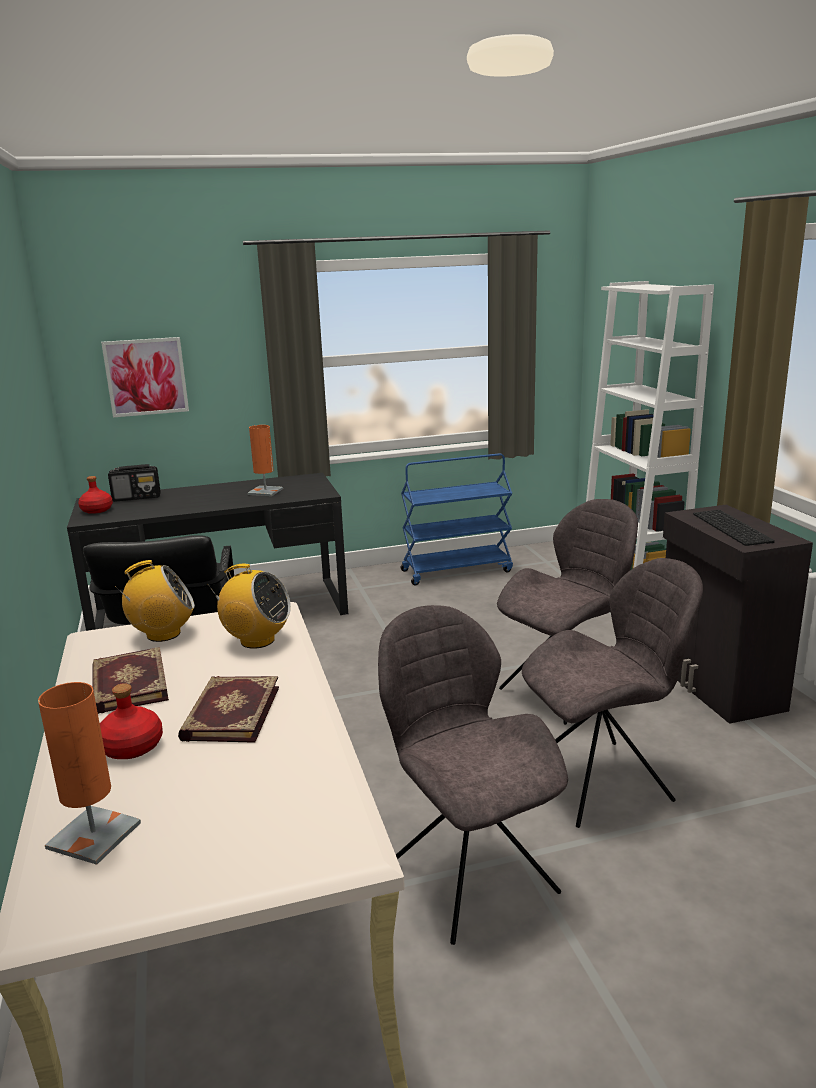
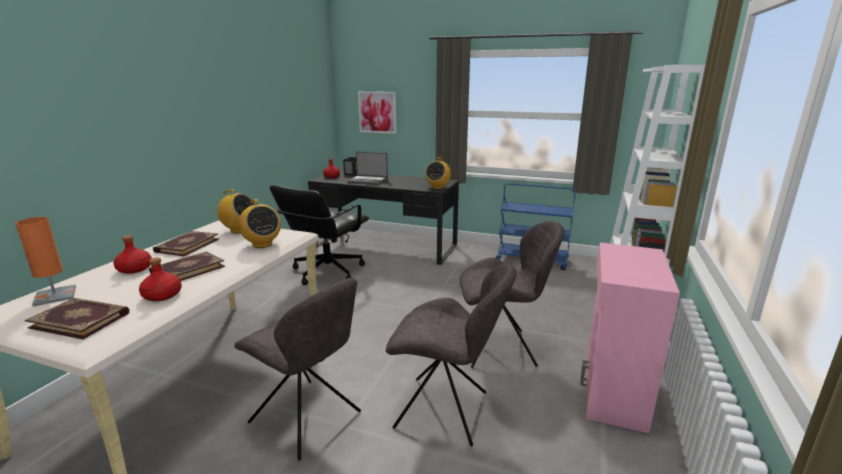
camera: 35 degrees right, 0 degrees up
orange table lamp [248,425,283,496] -> none
grey chair [378,605,568,945] -> grey chair turned 120 degrees clockwise [234,278,361,461]
black cabinet [663,505,813,724] -> pink cabinet [580,242,680,433]
keyboard [693,510,775,546] -> none
none -> book [25,298,129,339]
none -> red bottle [139,258,182,301]
none -> laptop [347,152,388,185]
none -> radio [425,157,451,189]

